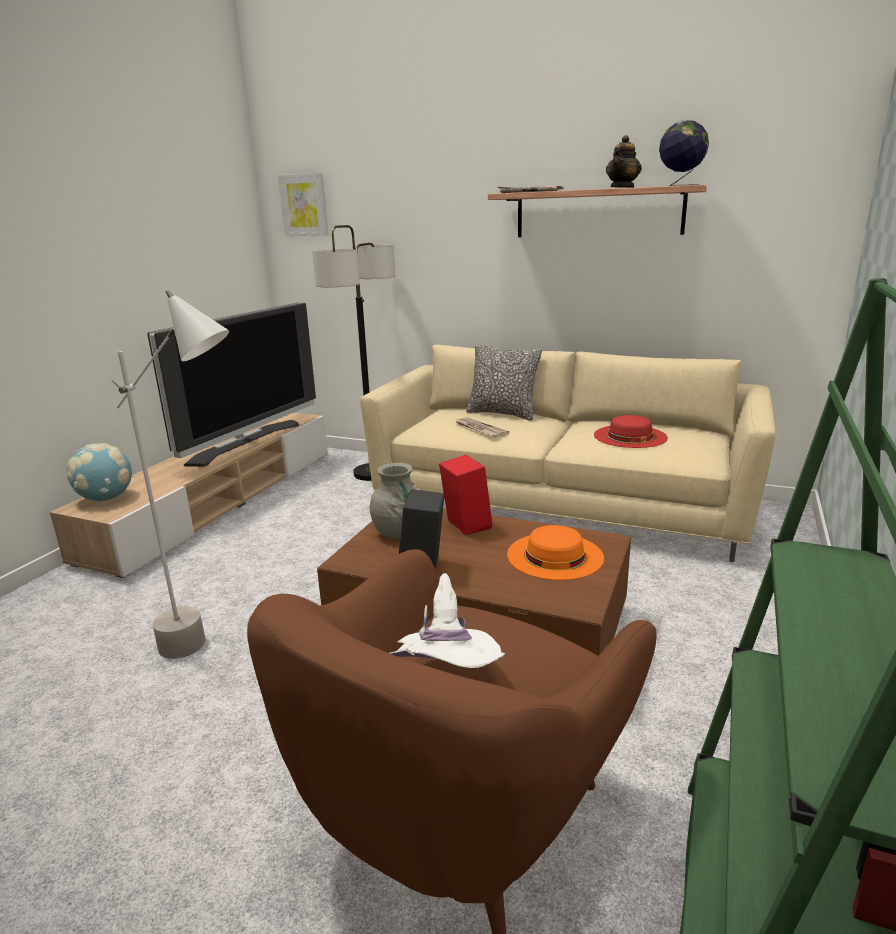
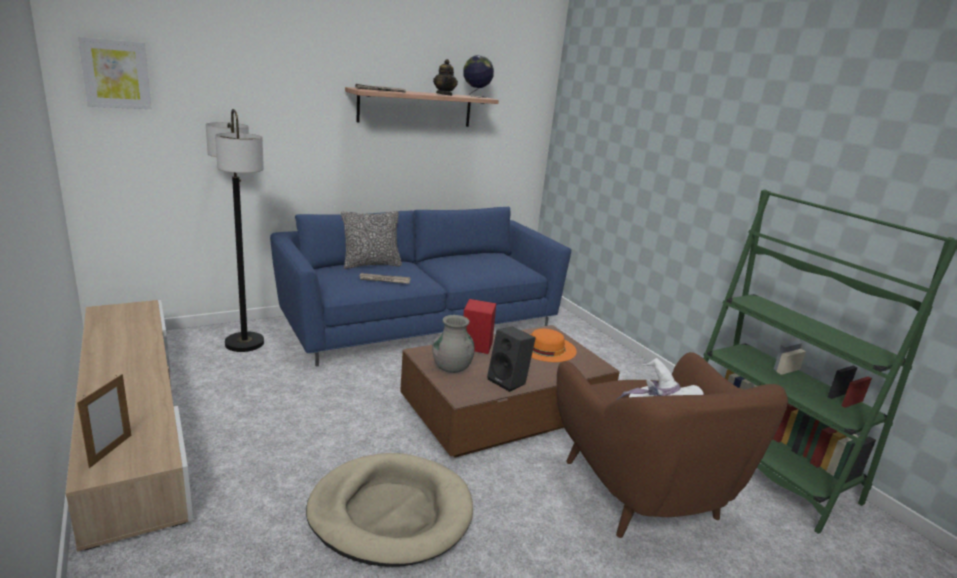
camera: 55 degrees left, 0 degrees up
globe [67,443,133,502] -> picture frame [77,374,131,468]
grey floor lamp [112,290,229,659] -> beige dog bed [306,453,473,567]
television [147,302,316,467] -> none
beige sofa [360,345,776,562] -> blue sofa [270,207,571,366]
red hat [594,415,668,448] -> none

